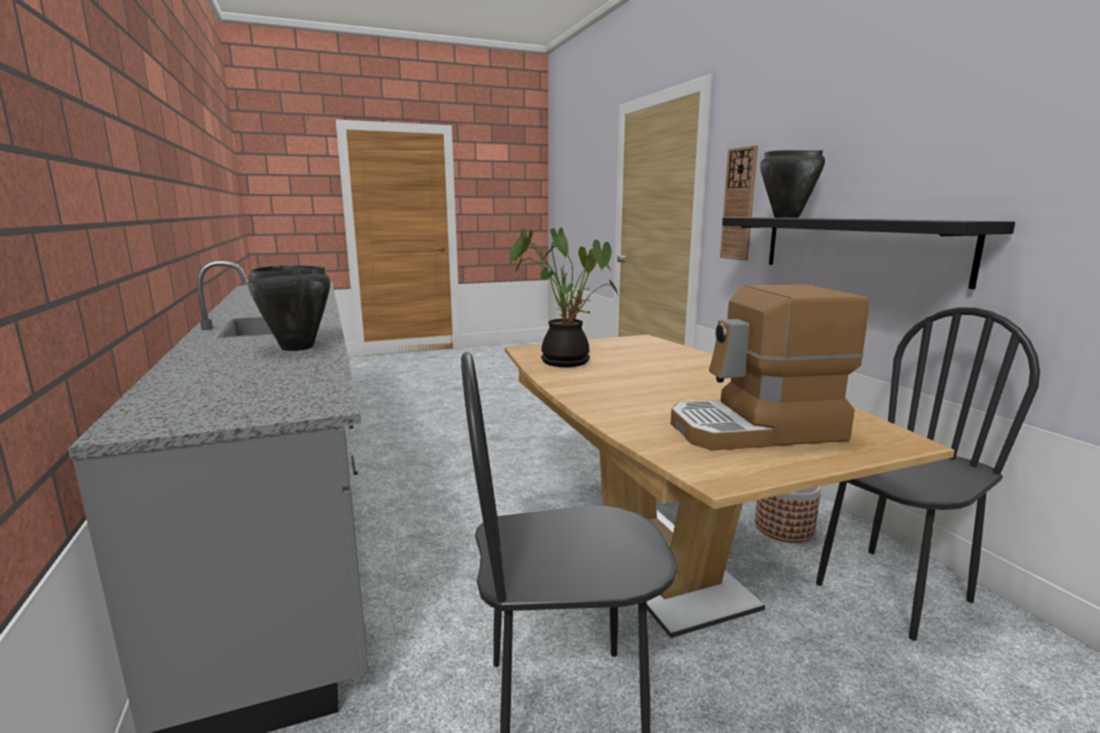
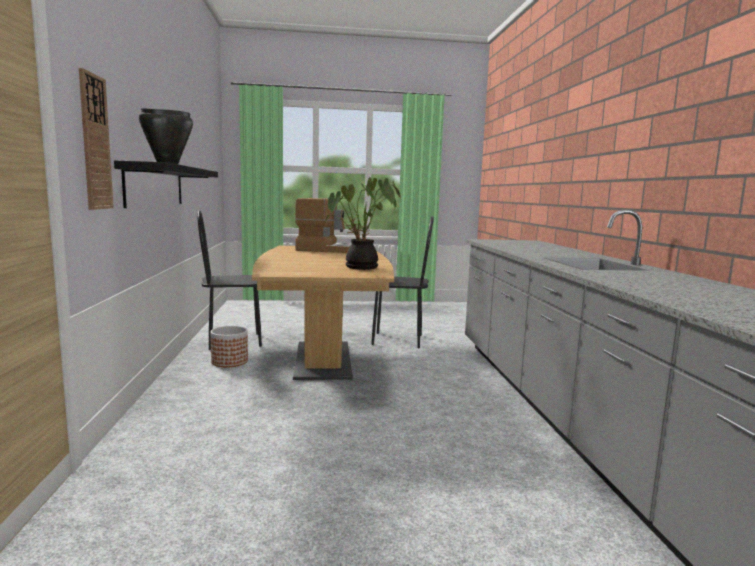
camera: 165 degrees left, 5 degrees down
black cooking pot [248,265,330,351] -> none

